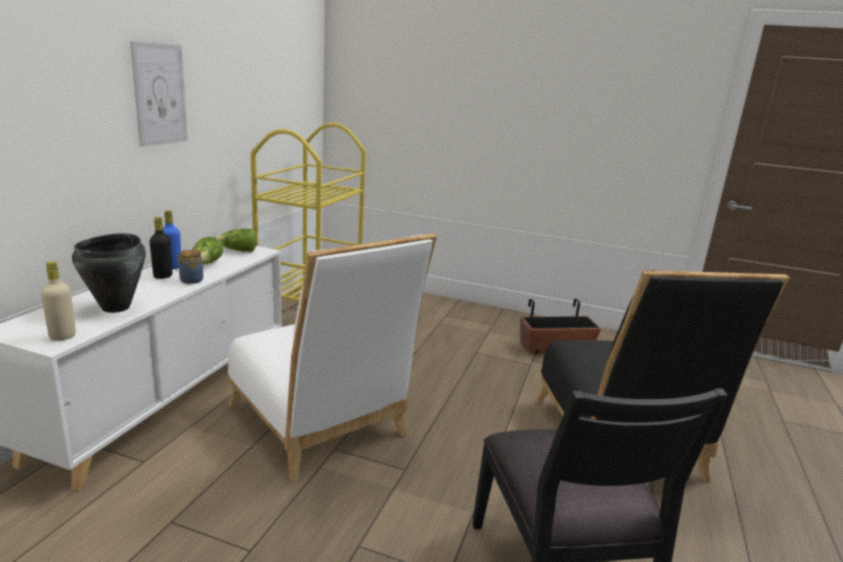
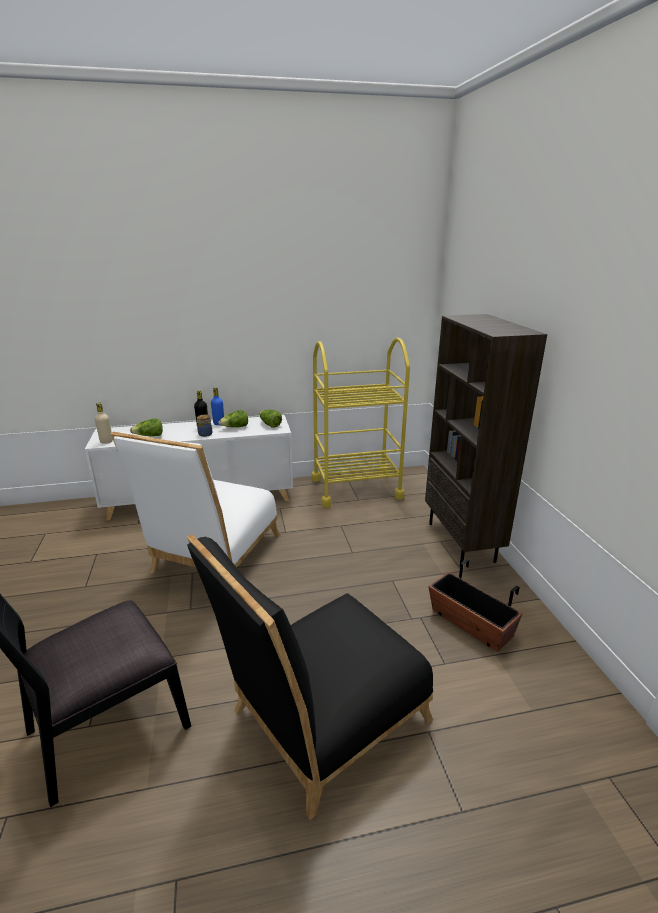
camera: 60 degrees right, 5 degrees up
black cooking pot [72,233,146,313] -> lettuce [130,418,163,436]
picture [130,41,188,147] -> none
none -> brown bookcase [425,314,547,565]

